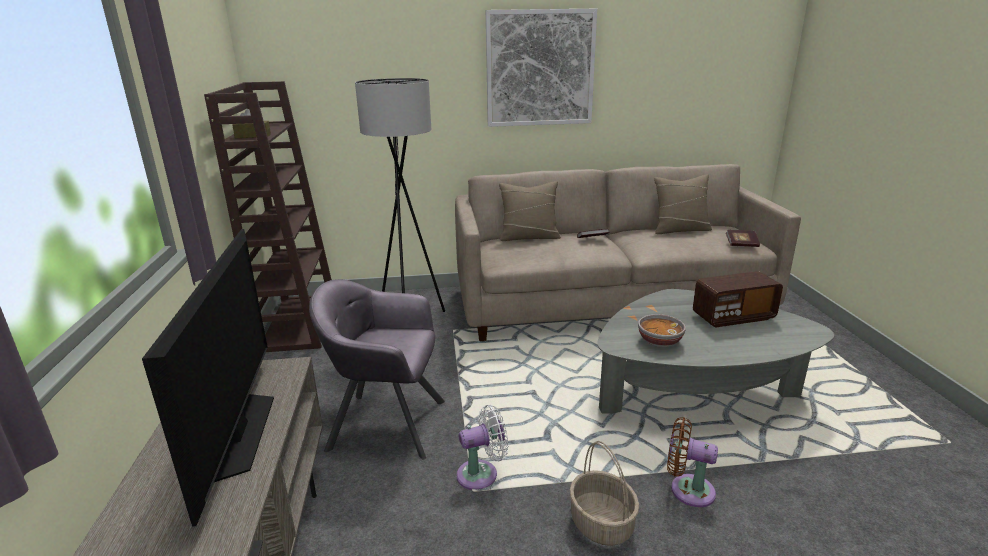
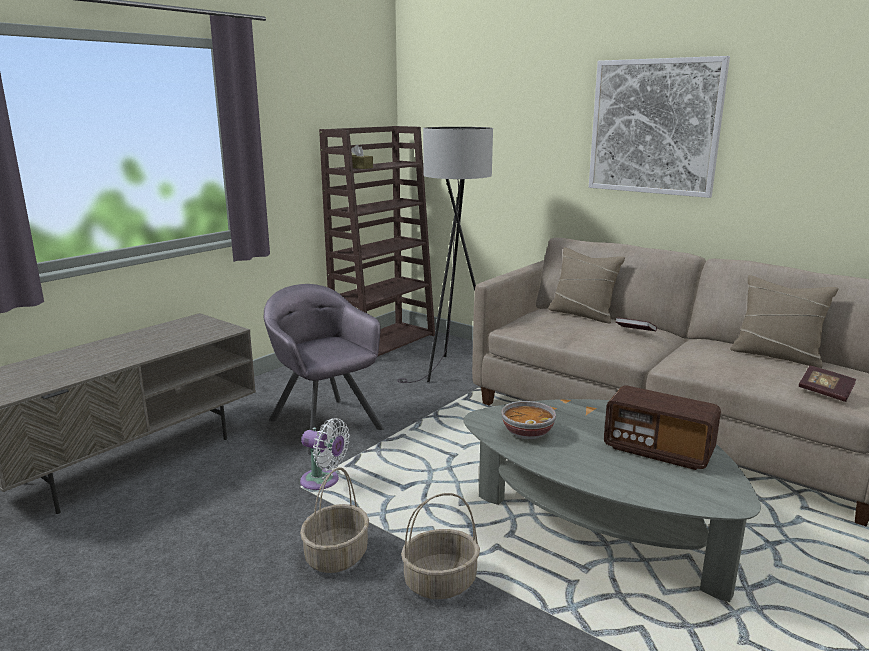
camera: 45 degrees right, 5 degrees down
television [142,229,274,527] -> none
brown fan [667,417,718,507] -> basket [401,493,480,599]

